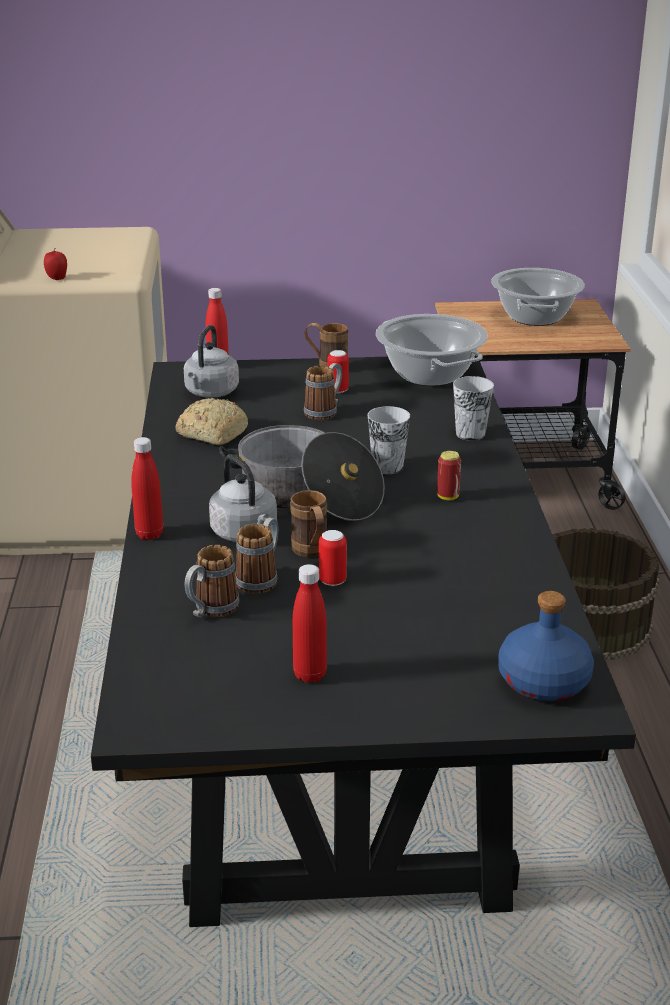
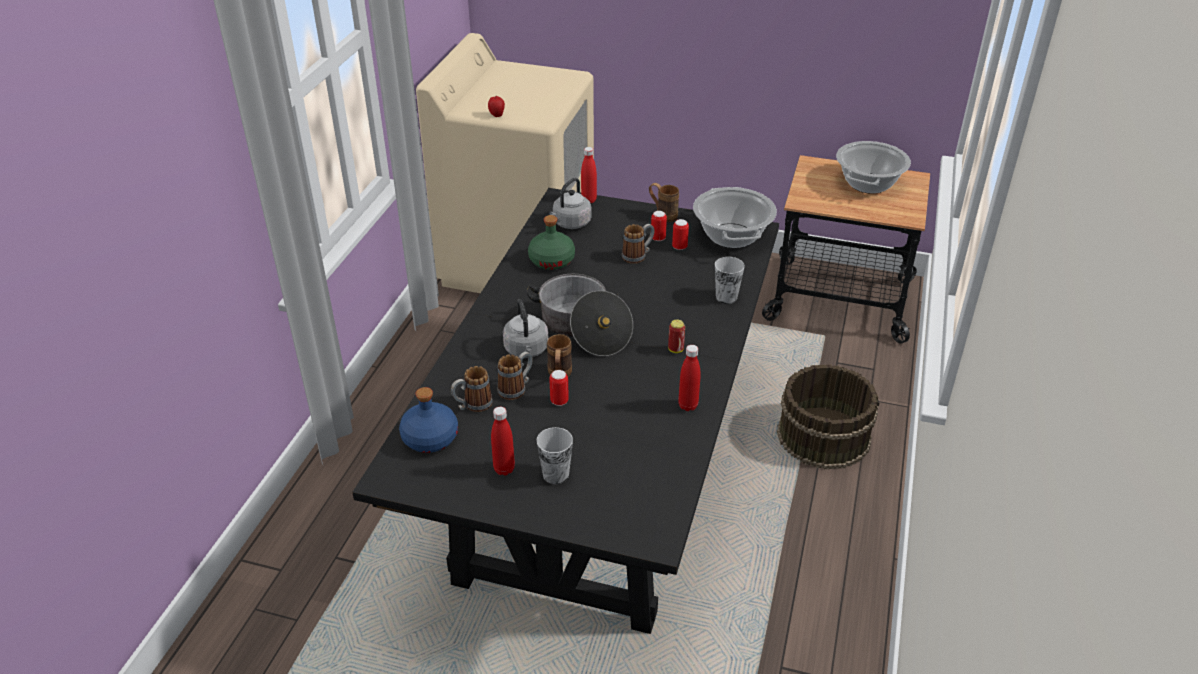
camera: 20 degrees right, 10 degrees up
red bottle [131,437,163,540] -> red bottle moved to [678,345,701,411]
bread [175,398,248,445] -> green bottle [528,215,575,270]
cup [367,406,410,474] -> cup moved to [537,427,573,484]
blue bottle [498,591,594,701] -> blue bottle moved to [399,387,458,453]
none -> can [672,219,689,250]

